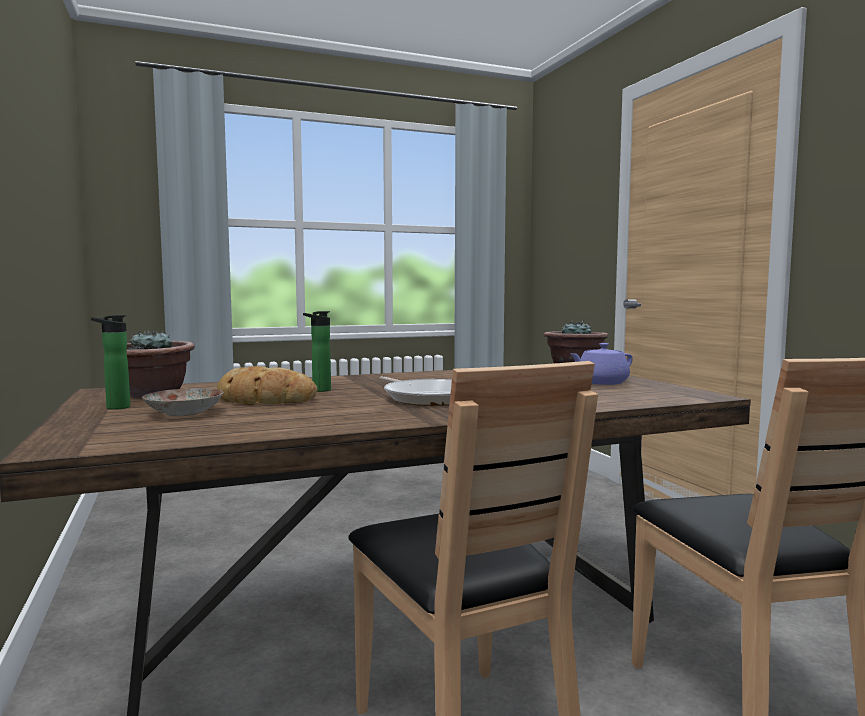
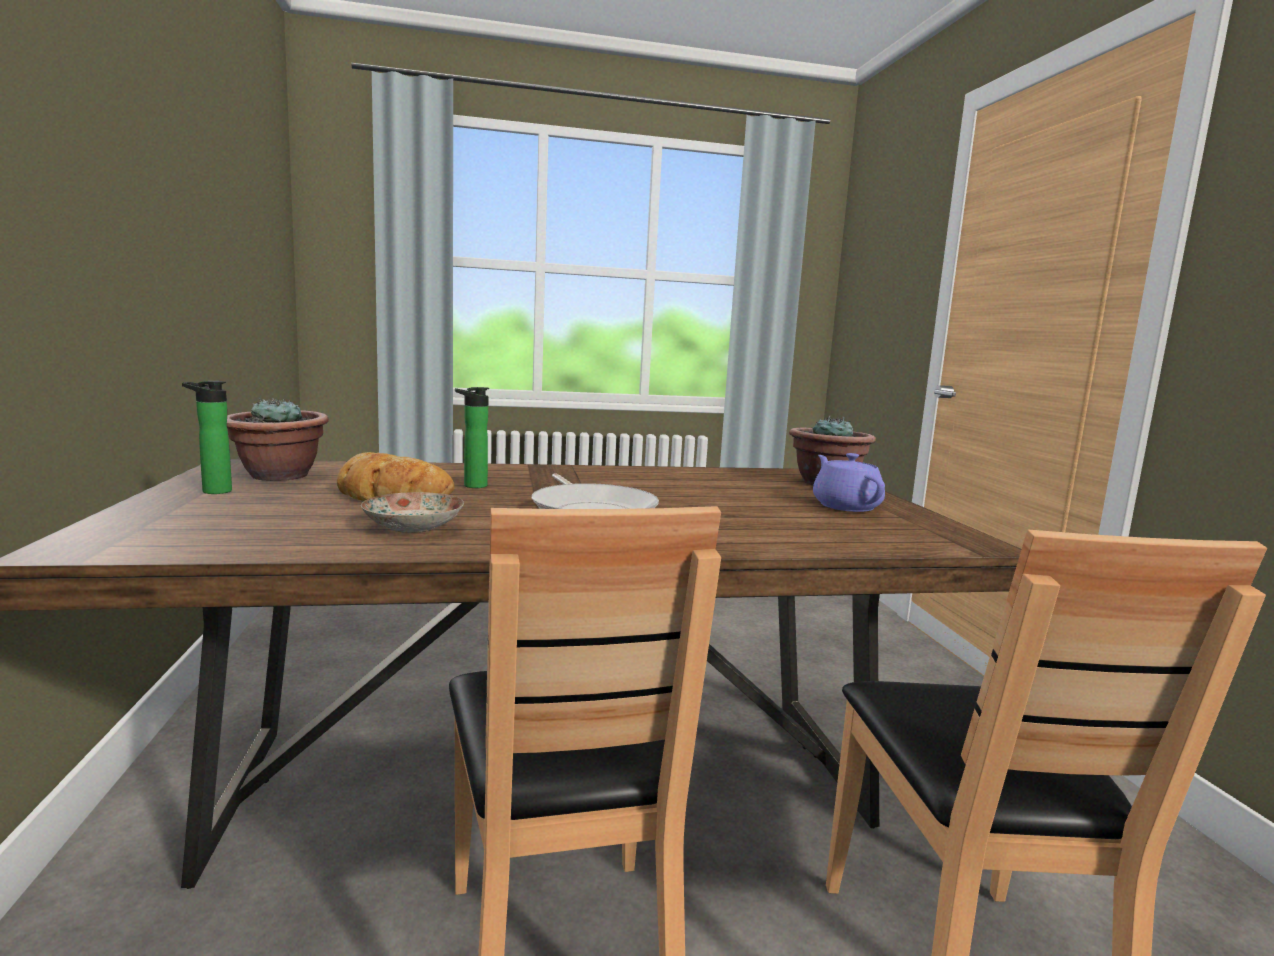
camera: 10 degrees right, 5 degrees up
plate [142,388,223,416] -> plate moved to [361,492,464,533]
purple teapot [570,343,633,385] -> purple teapot turned 90 degrees clockwise [813,453,885,512]

